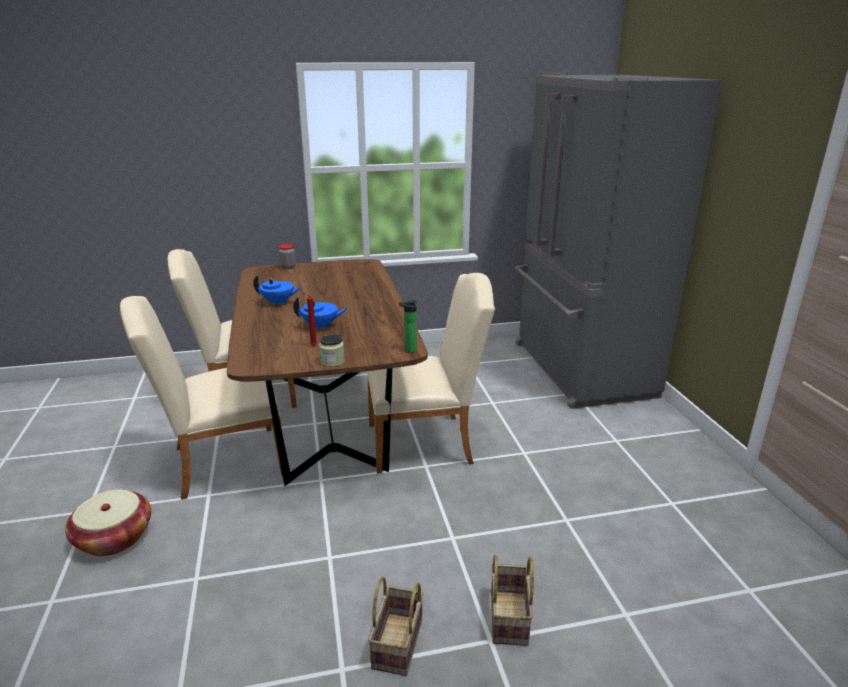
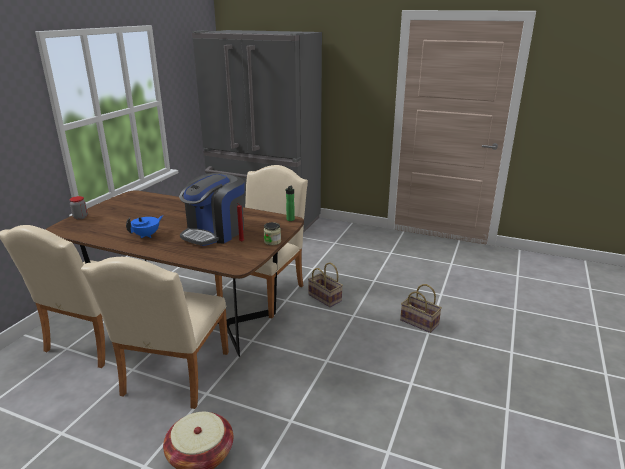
camera: 55 degrees left, 0 degrees up
blue teapot [293,297,348,330] -> coffee machine [179,173,245,246]
basket [368,577,423,676] -> basket moved to [308,262,343,307]

